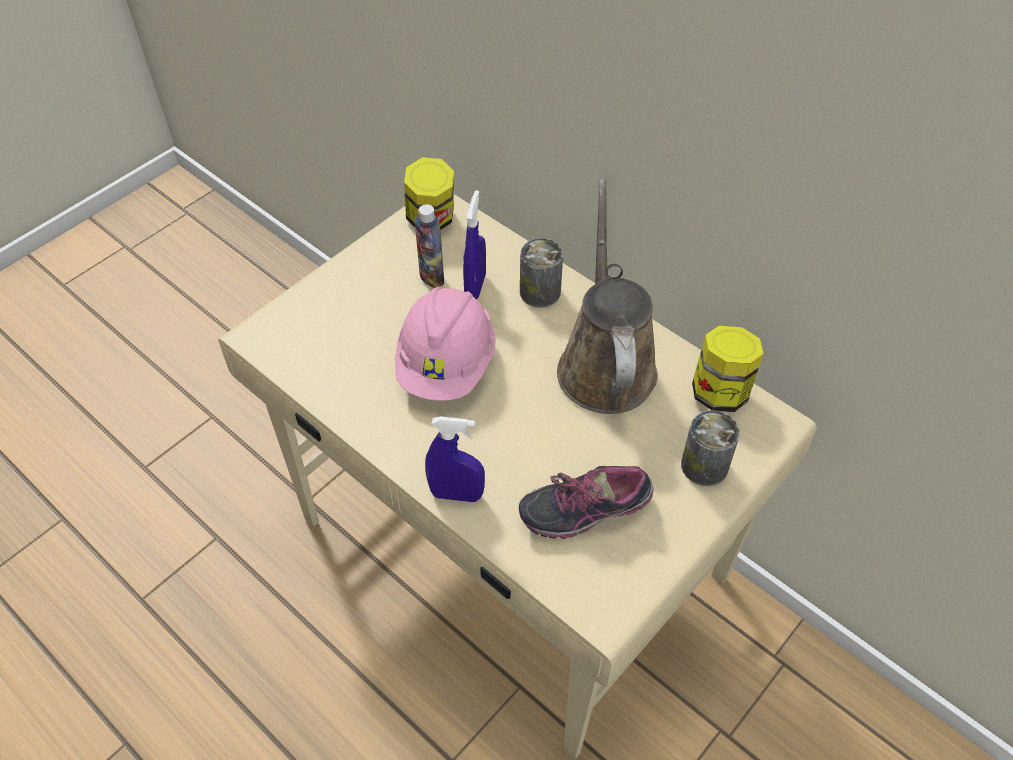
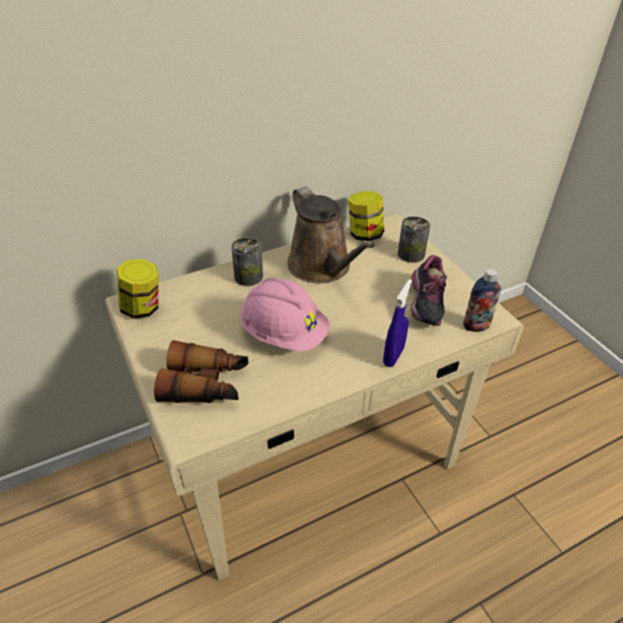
camera: 70 degrees left, 10 degrees down
bottle [414,204,444,288] -> bottle moved to [463,268,501,332]
blue spray bottle [463,190,486,299] -> none
brown watering can [557,179,658,414] -> brown watering can turned 135 degrees counterclockwise [287,186,375,283]
none -> binoculars [154,340,248,403]

